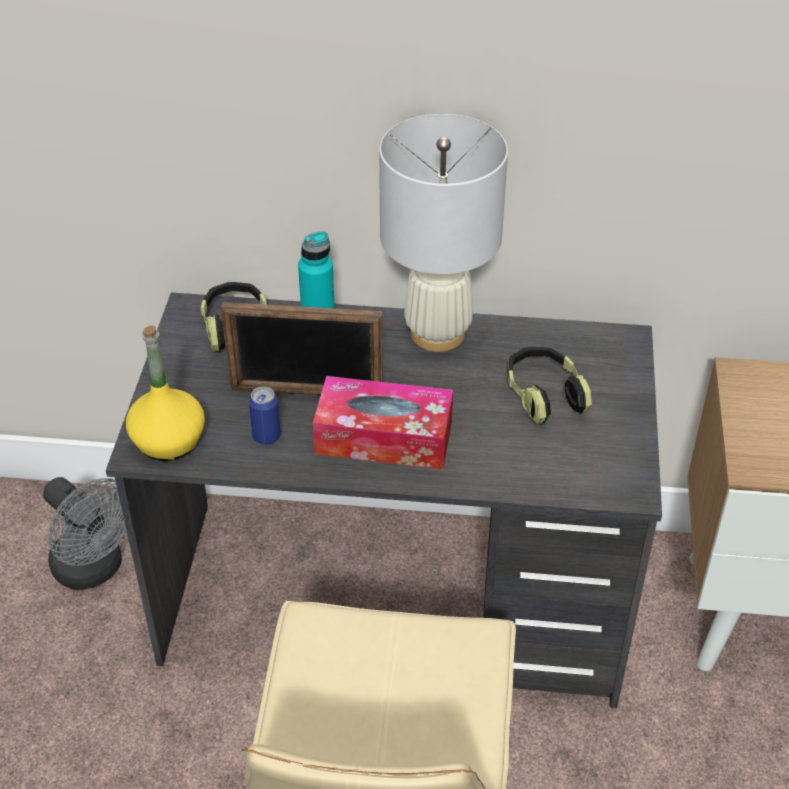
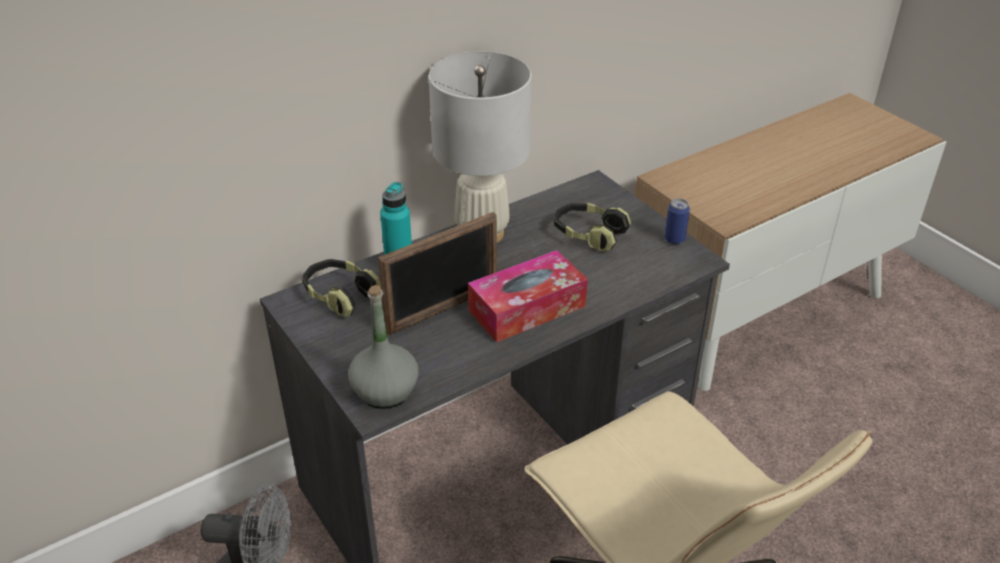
camera: 40 degrees left, 5 degrees down
yellow bottle [126,326,205,461] -> grey bottle [348,285,419,409]
can [249,386,281,445] -> can moved to [664,198,690,244]

